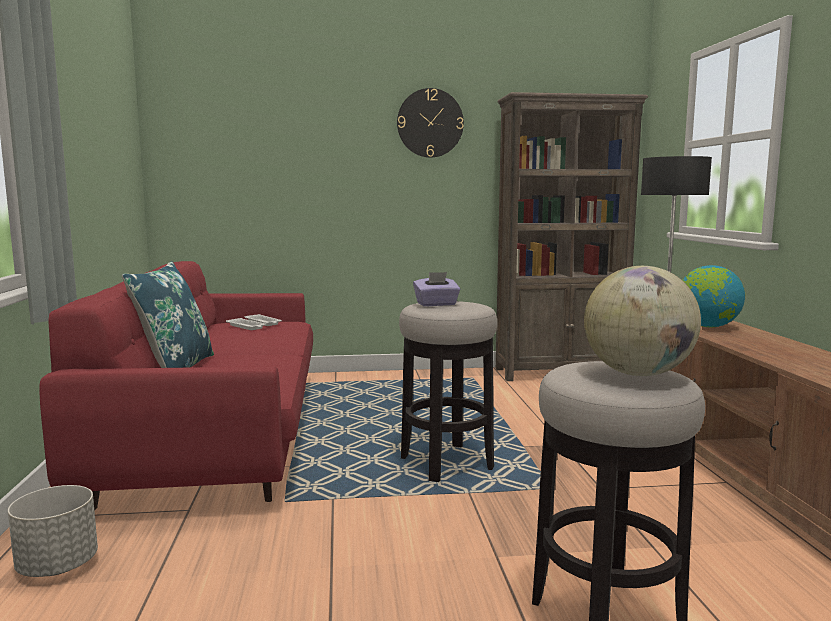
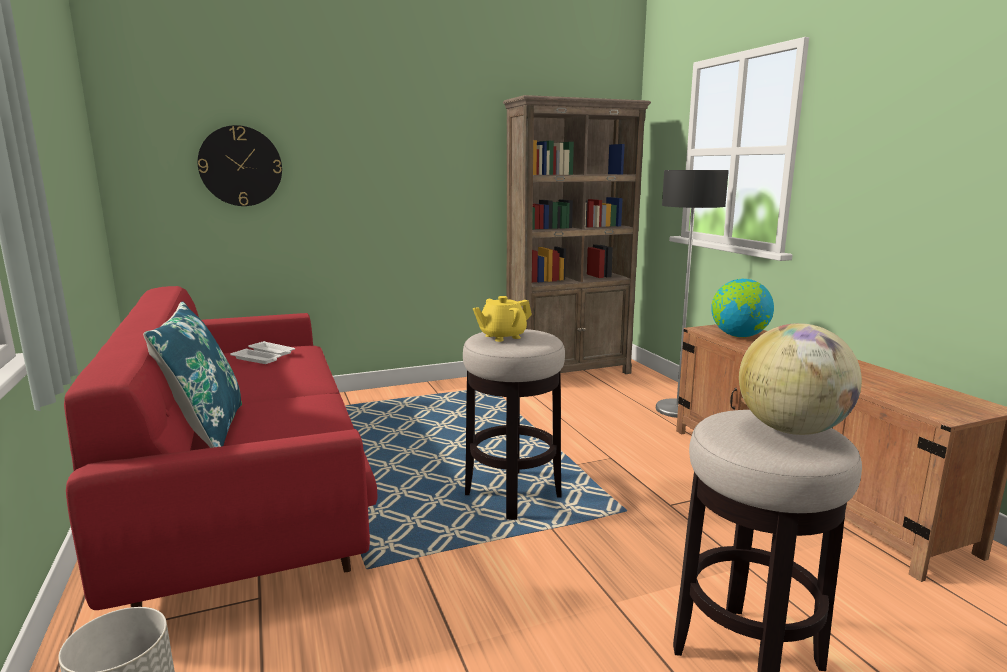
camera: 15 degrees left, 5 degrees up
wall clock [397,88,464,158] -> wall clock moved to [198,125,282,206]
purple tissue box [413,272,460,306] -> yellow teapot [473,296,532,342]

